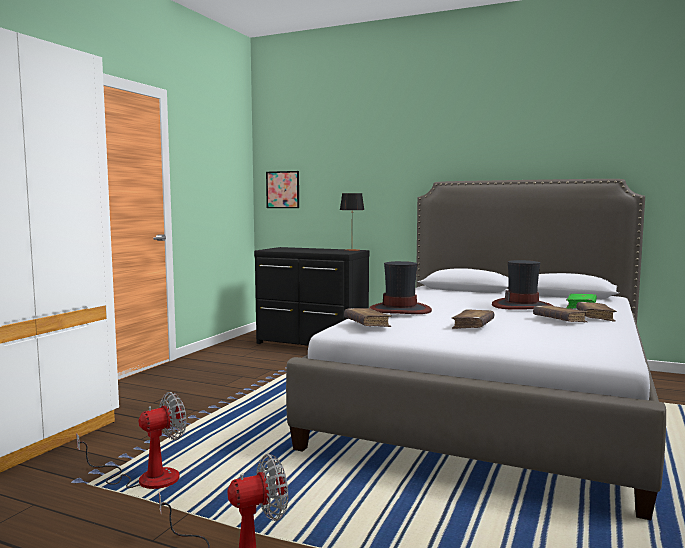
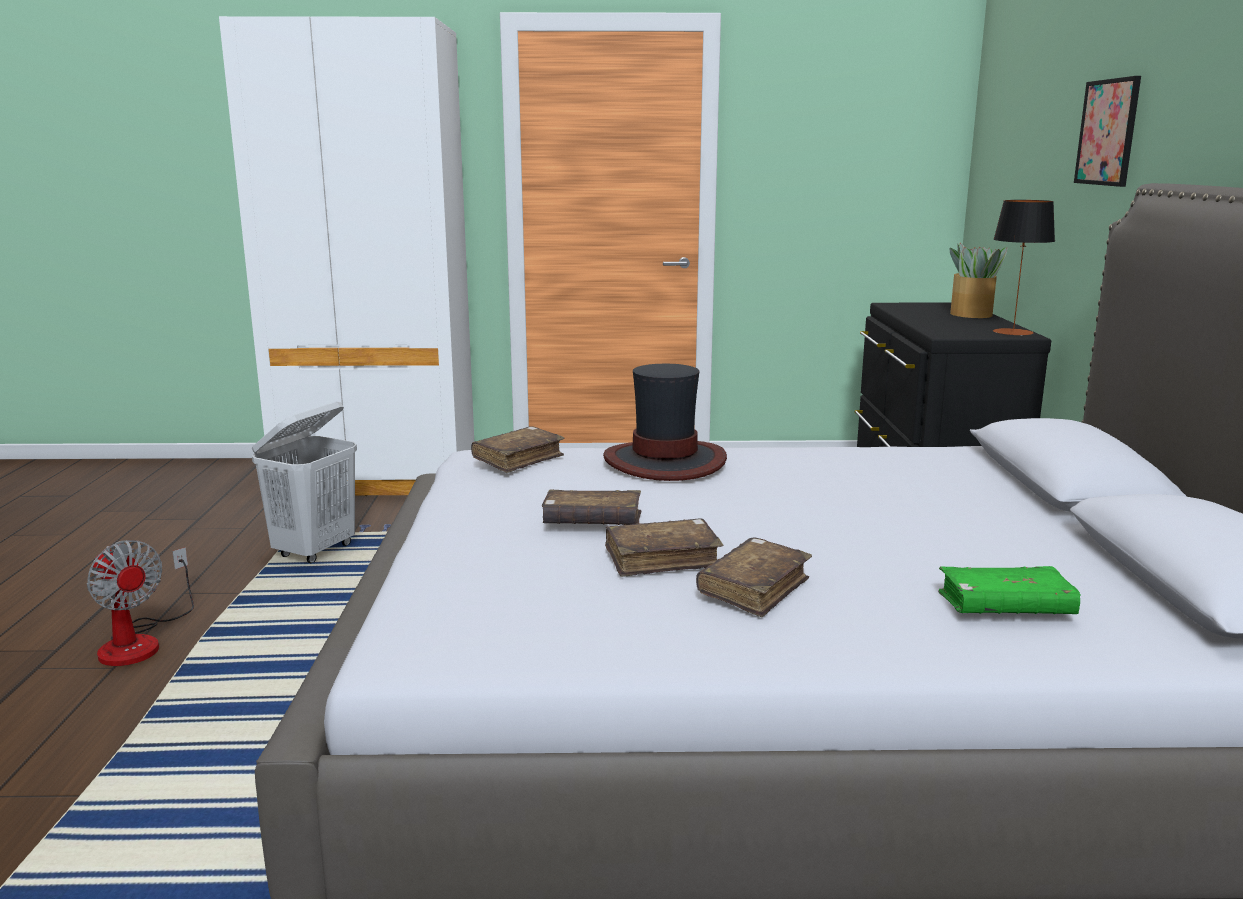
camera: 65 degrees right, 10 degrees up
fan [76,392,187,489] -> white laundry basket [252,402,357,563]
picture [266,171,299,208] -> picture moved to [1074,76,1141,187]
hat [492,260,553,310] -> none
brown book [576,302,617,322] -> brown book moved to [605,518,723,577]
none -> potted plant [950,243,1007,318]

